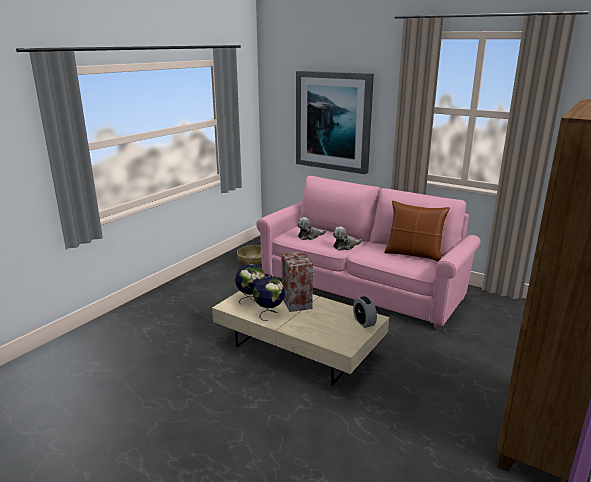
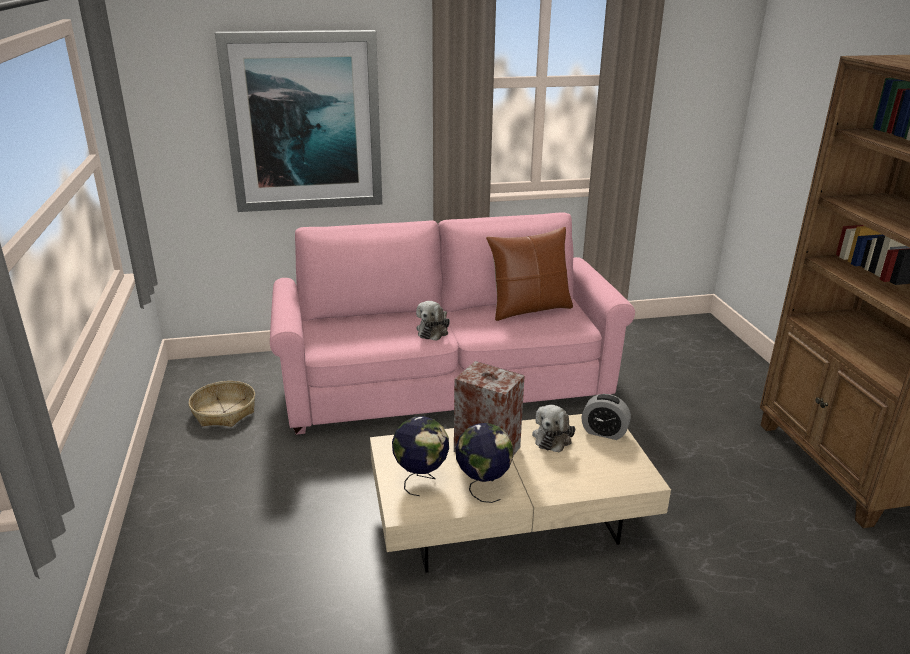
camera: 45 degrees left, 5 degrees up
plush toy [297,217,326,240] -> plush toy moved to [532,405,575,452]

